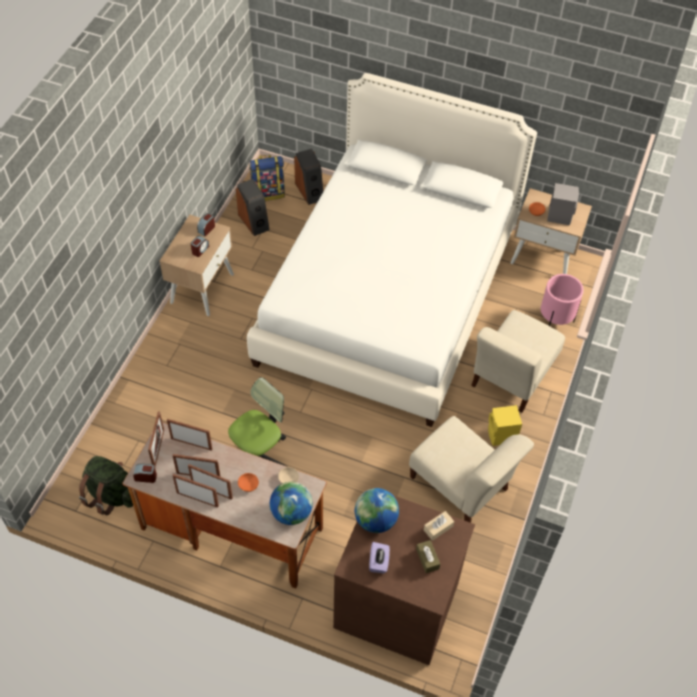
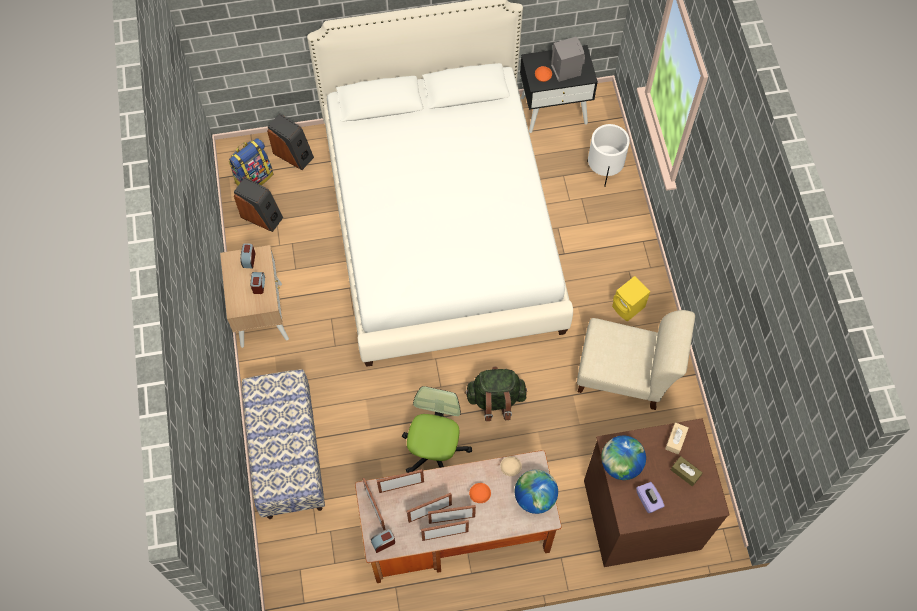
camera: 30 degrees left, 10 degrees up
green backpack [79,456,133,515] -> green backpack moved to [465,366,527,421]
beige chair [471,310,565,412] -> none
beige nightstand [511,188,592,274] -> black nightstand [520,45,598,133]
pink planter [541,274,584,326] -> white planter [587,124,630,187]
none -> bench [242,369,325,519]

